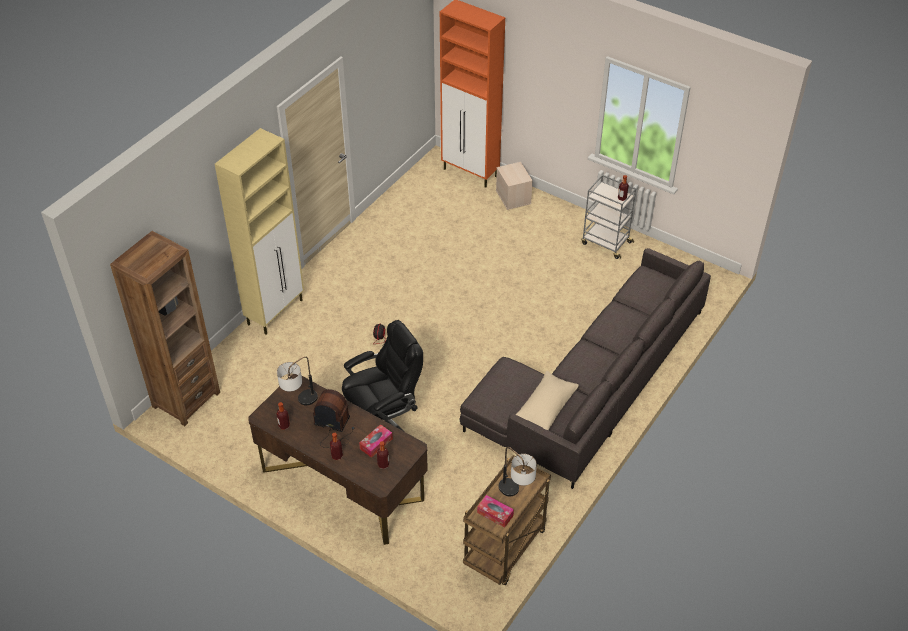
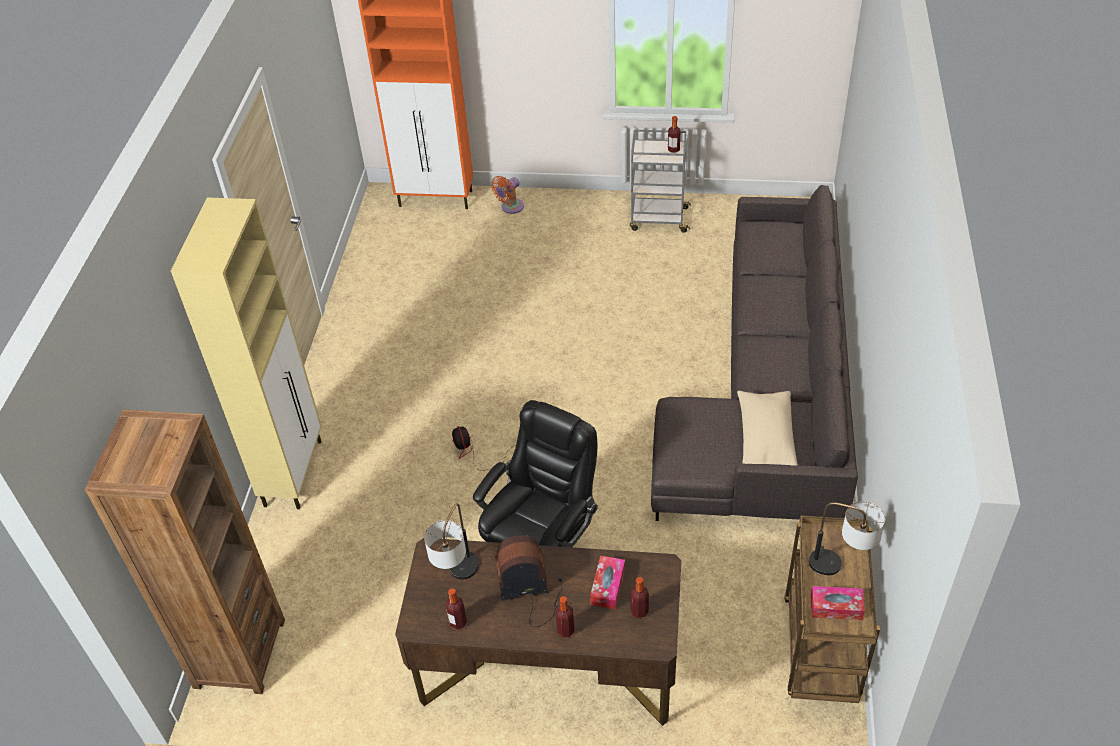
camera: 25 degrees left, 0 degrees up
beige storage box [496,162,533,210] -> orange fan [491,176,524,214]

